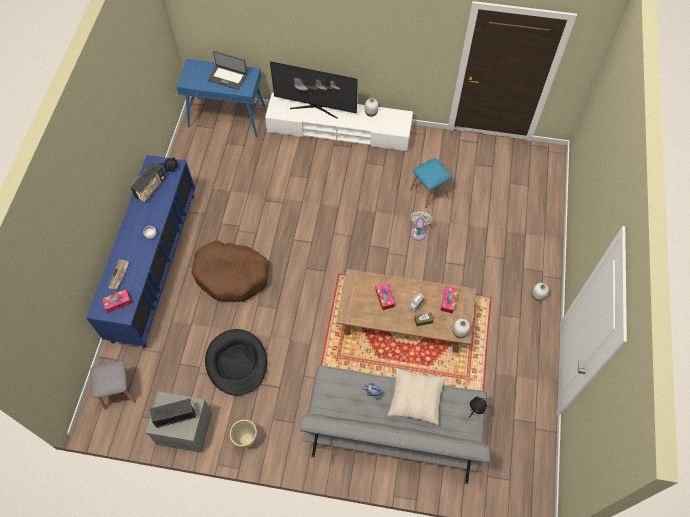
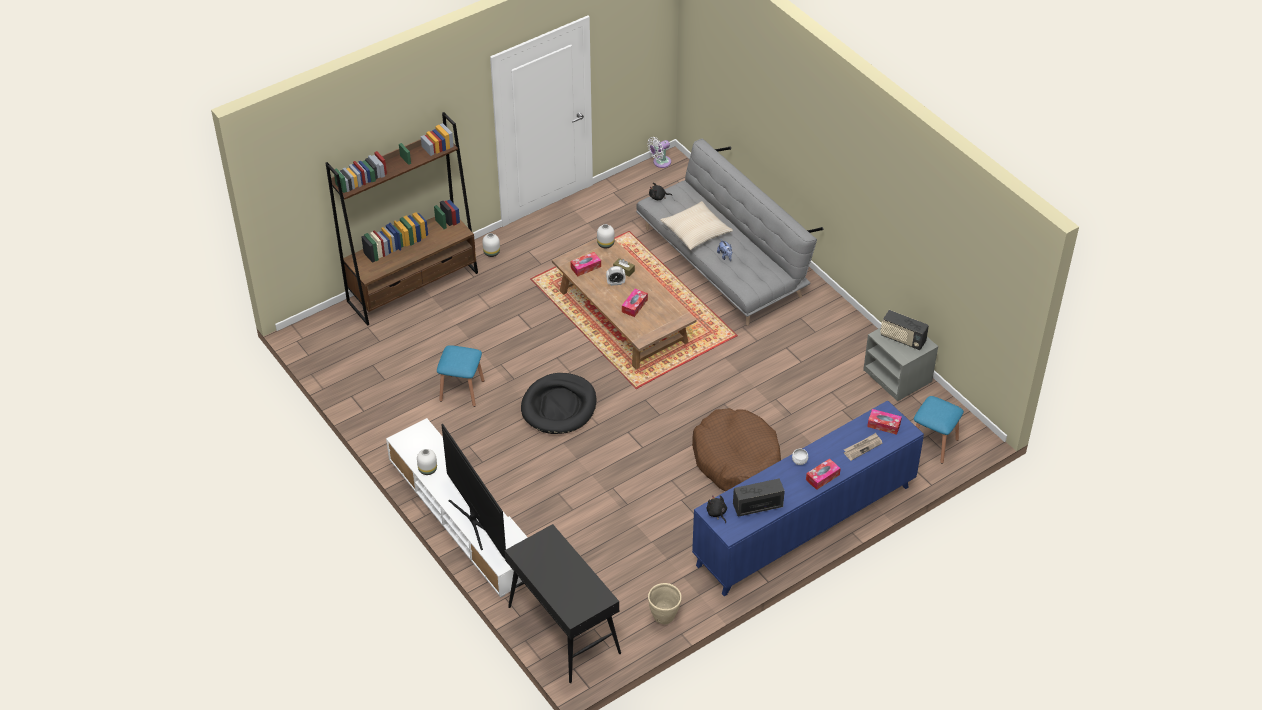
camera: 135 degrees left, 15 degrees down
grey stool [90,361,136,409] -> blue stool [914,396,964,464]
blue console table [177,59,266,137] -> black console table [505,524,621,683]
black dog bed [205,329,268,396] -> black dog bed moved to [521,373,596,434]
laptop [208,51,247,90] -> none
beige planter [230,420,257,448] -> beige planter moved to [648,583,682,624]
white fan [411,211,432,240] -> white fan moved to [648,137,671,168]
none -> brown bookcase [326,112,478,326]
none -> tissue box [806,458,841,490]

